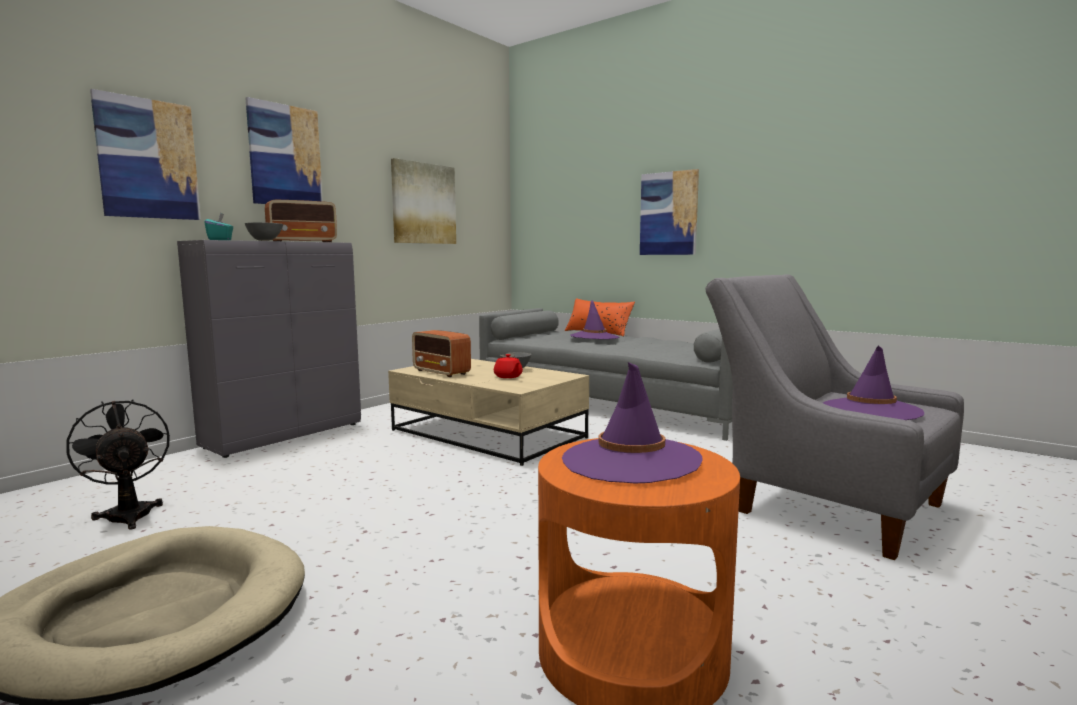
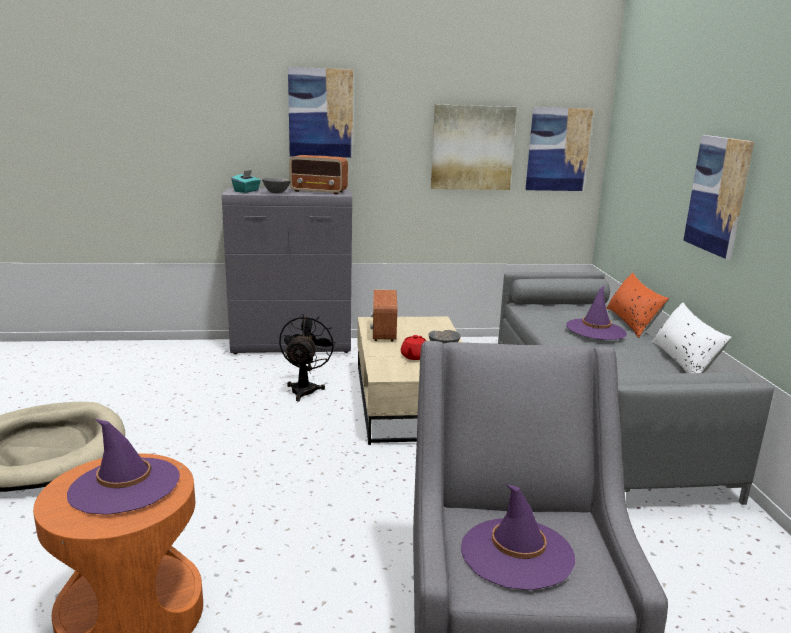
camera: 45 degrees right, 10 degrees up
black fan [66,399,170,530] -> black fan moved to [279,314,336,401]
picture [90,89,201,220] -> picture moved to [525,107,593,191]
none -> white pillow [651,302,732,373]

